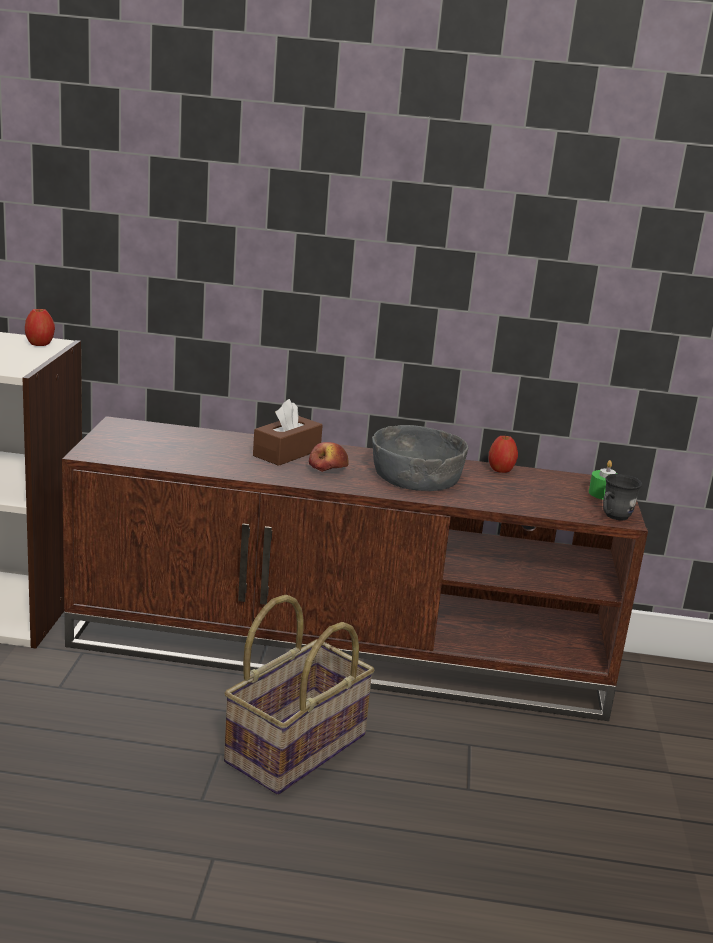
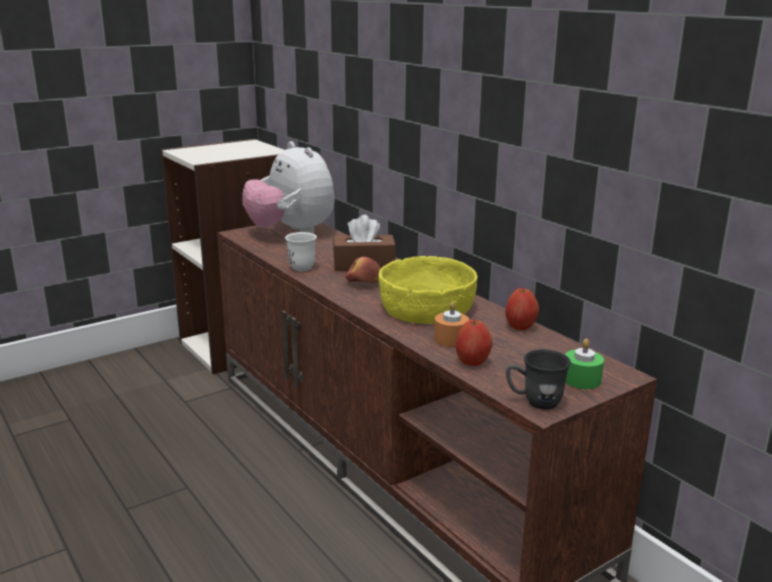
camera: 50 degrees right, 0 degrees up
apple [25,307,55,346] -> apple moved to [456,319,493,366]
basket [224,595,375,795] -> none
grey bowl [372,425,469,491] -> yellow bowl [379,256,478,324]
none -> plush toy [242,141,335,233]
none -> white mug [285,232,317,271]
none -> orange candle [434,301,469,347]

